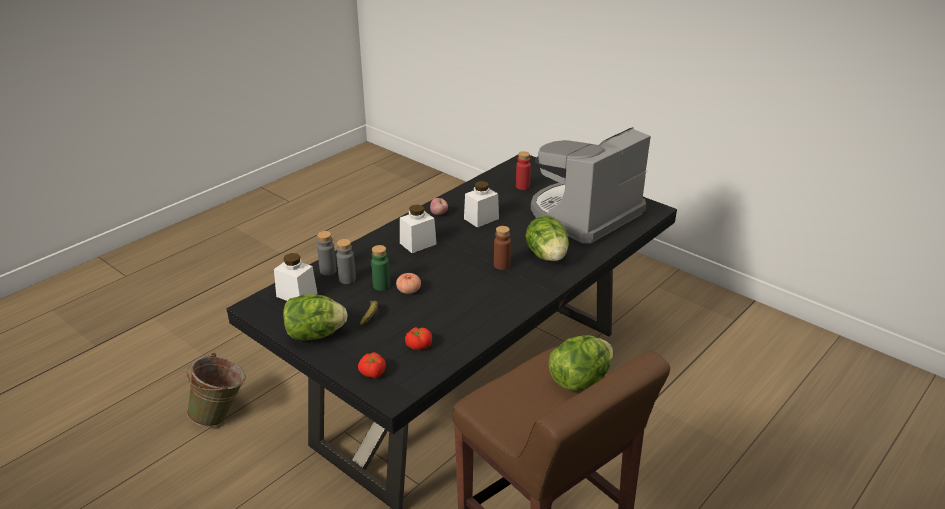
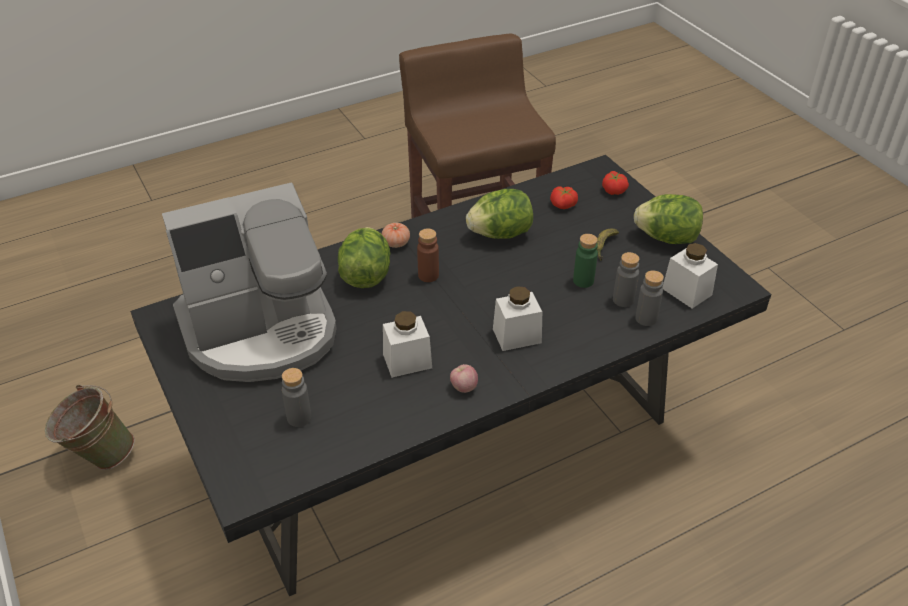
camera: 160 degrees left, 10 degrees up
green bucket [186,353,246,427] -> green bucket moved to [45,385,135,470]
tomato [396,273,421,294] -> tomato moved to [382,223,410,248]
red bottle [516,151,531,190] -> grey bottle [282,368,311,427]
lettuce [548,335,613,391] -> lettuce moved to [466,189,533,239]

